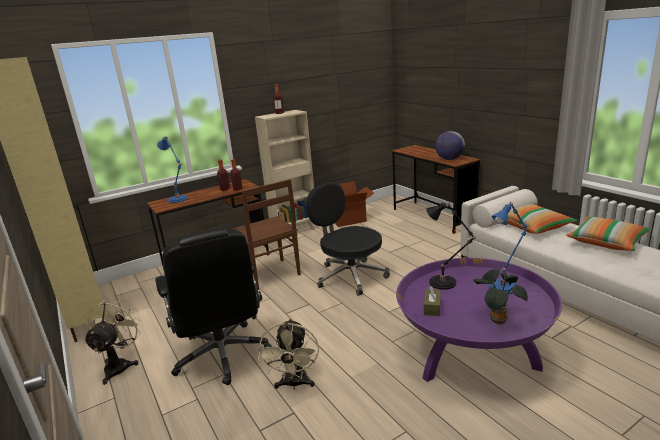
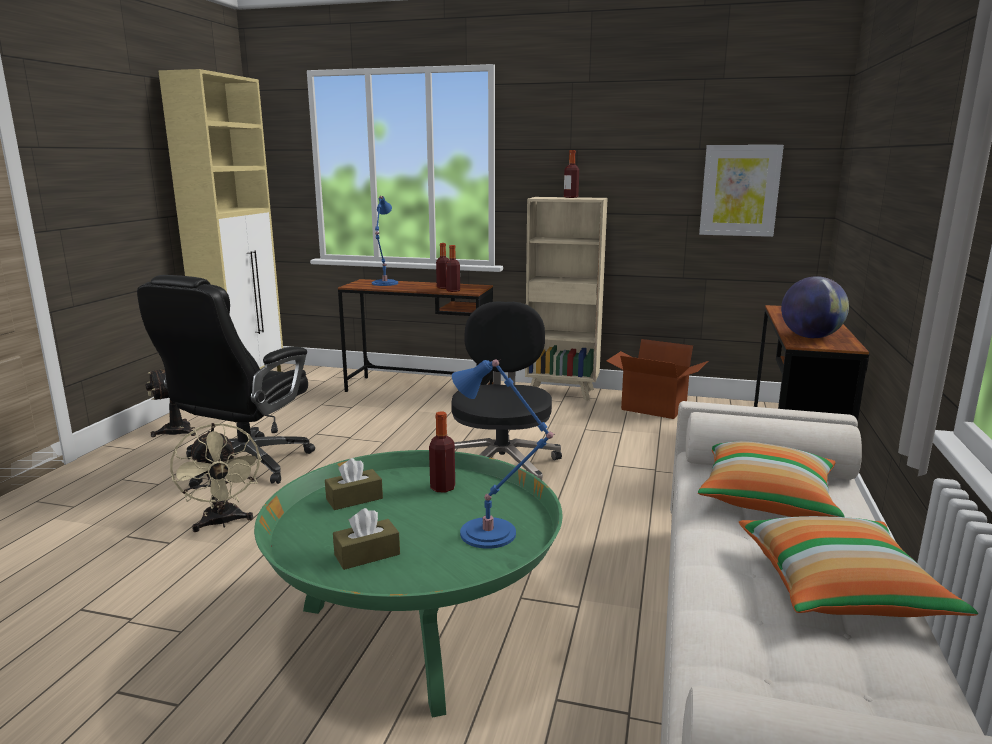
camera: 45 degrees right, 5 degrees down
brown chair [233,179,301,290] -> none
beige fan [258,319,319,390] -> beige fan turned 75 degrees counterclockwise [170,423,262,532]
purple coffee table [396,258,562,382] -> green coffee table [254,450,563,718]
black table lamp [426,202,476,290] -> bottle [429,411,455,492]
potted plant [473,269,528,325] -> brown tissue box [333,508,400,570]
none -> picture [699,145,784,237]

